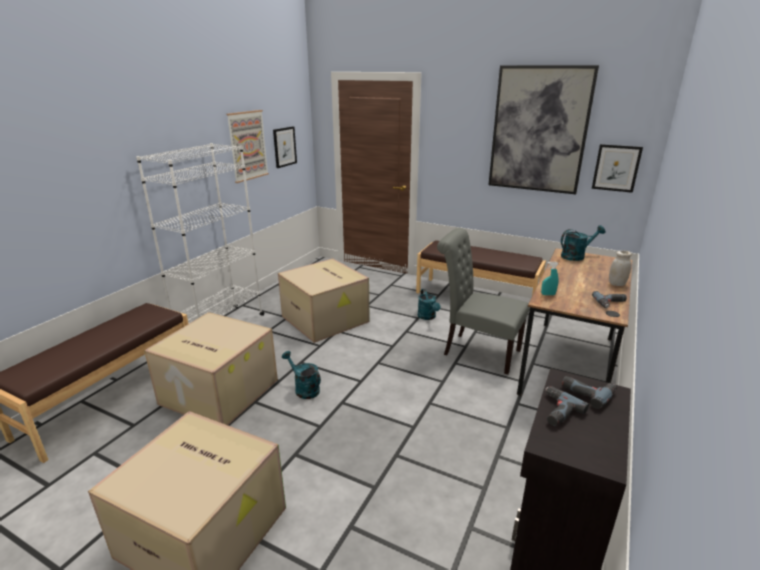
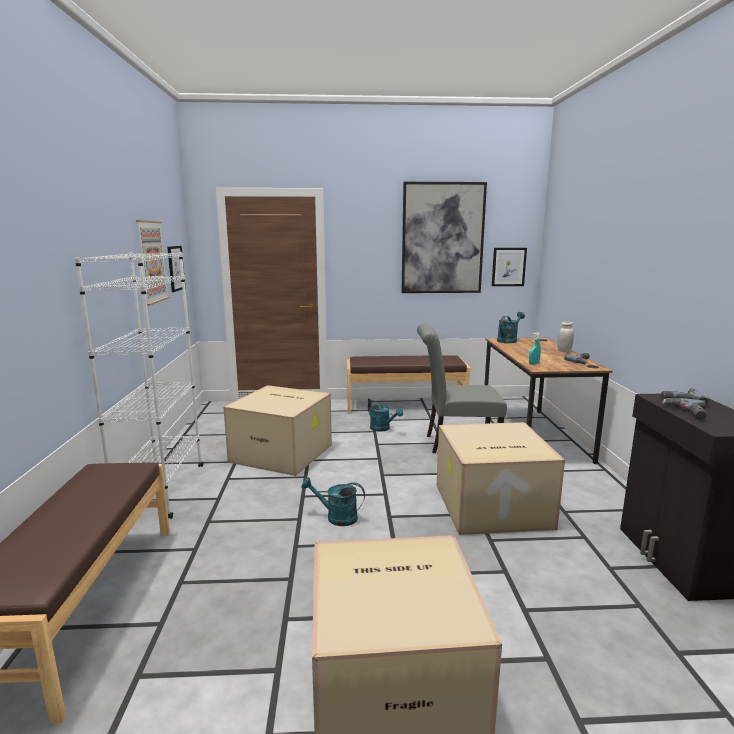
camera: 30 degrees left, 10 degrees down
cardboard box [144,312,278,425] -> cardboard box moved to [437,422,565,535]

